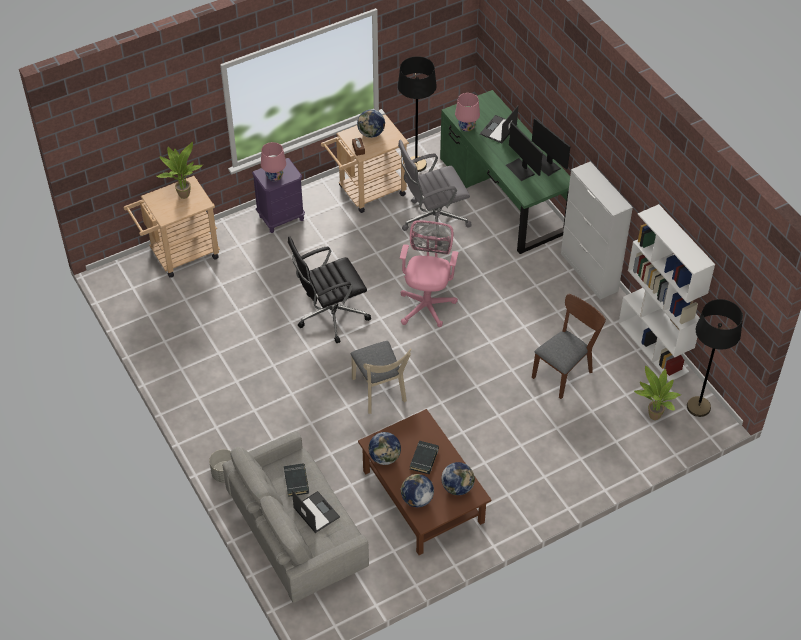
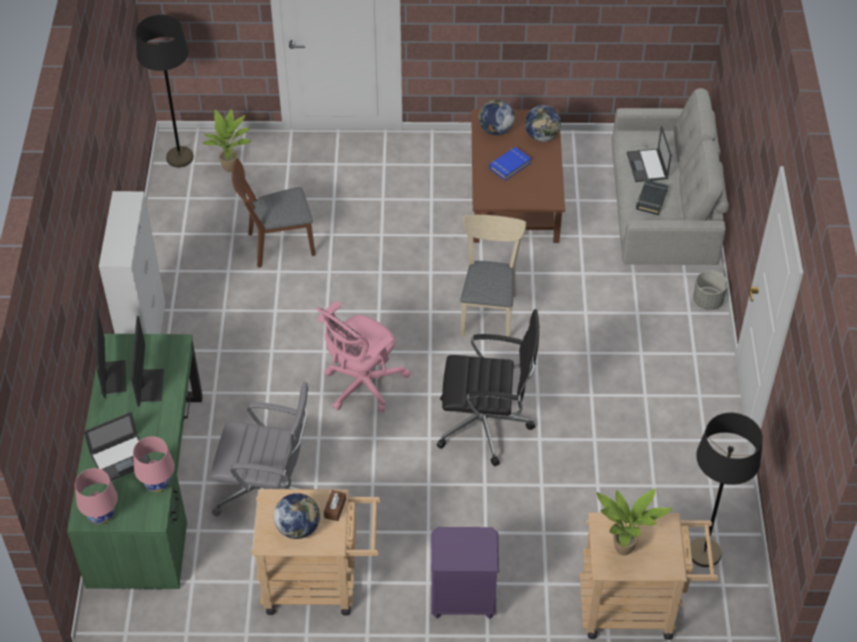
camera: 150 degrees left, 0 degrees up
pink table lamp [261,142,286,181] -> pink table lamp moved to [75,468,118,524]
globe [369,432,401,465] -> none
black floor lamp [398,56,437,172] -> black floor lamp moved to [690,413,763,567]
black book [410,441,439,474] -> blue book [489,147,531,181]
white bookcase [619,204,715,382] -> none

